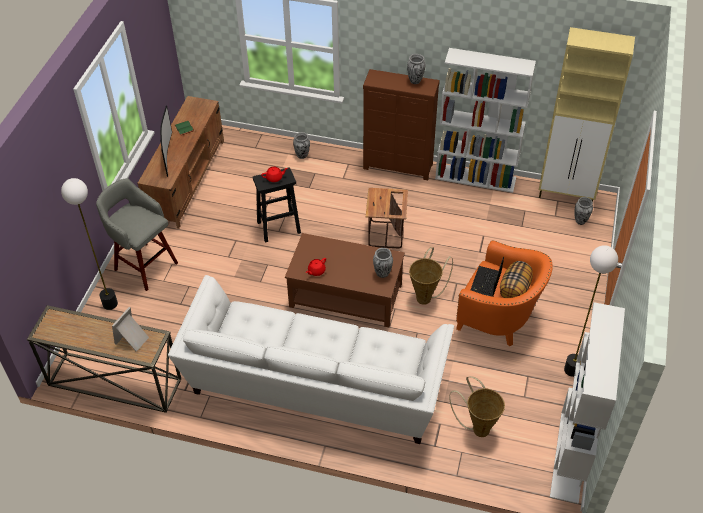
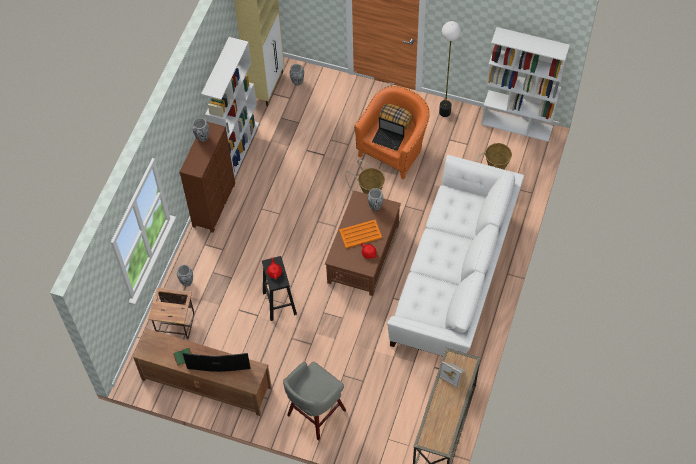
camera: 85 degrees left, 10 degrees up
floor lamp [61,178,118,310] -> none
side table [366,188,408,248] -> side table moved to [148,287,194,339]
none -> orange tray [339,220,382,248]

